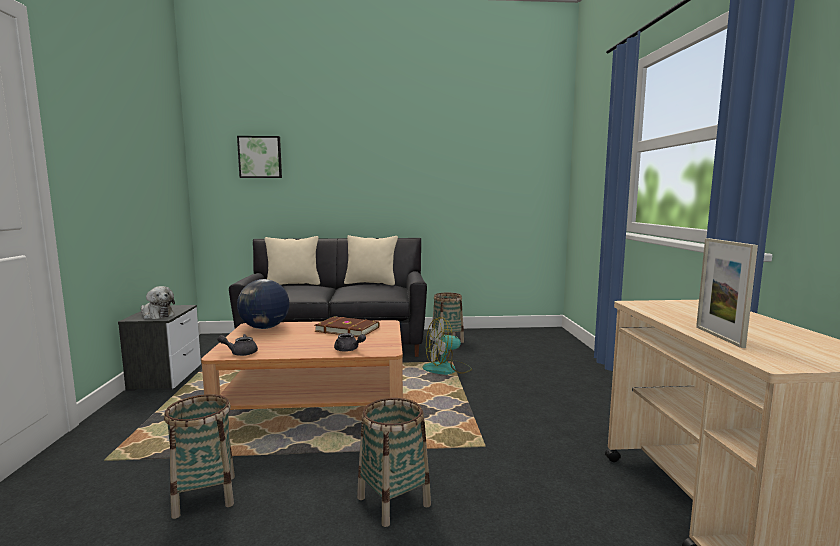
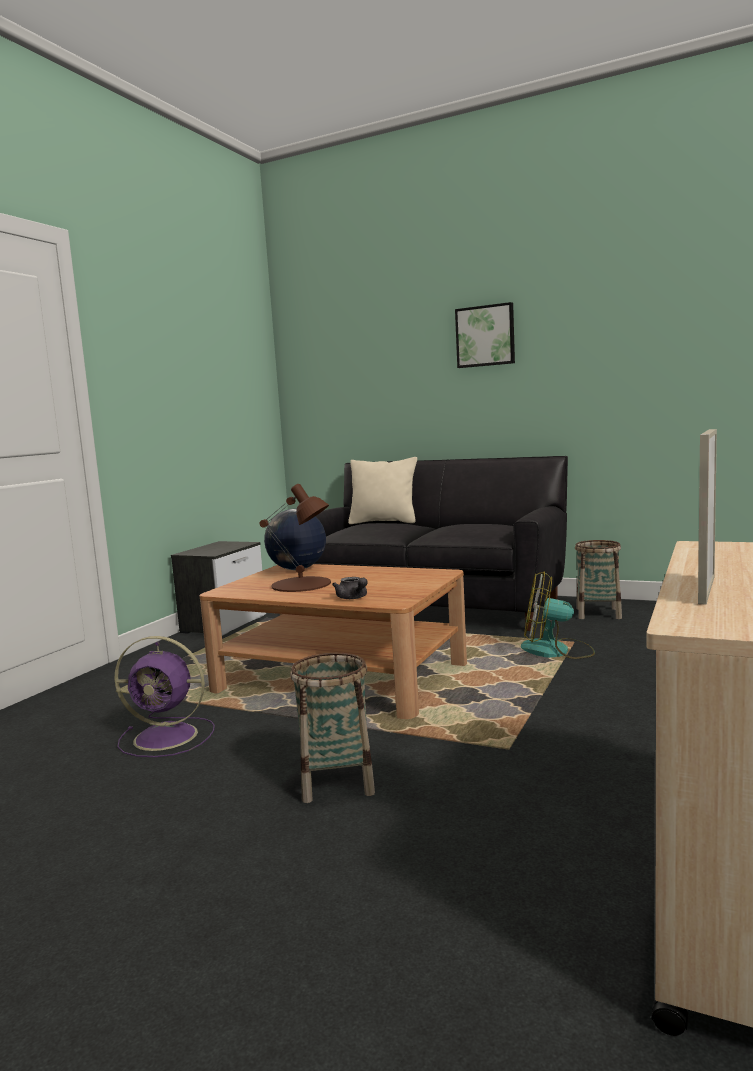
camera: 30 degrees right, 0 degrees up
plush toy [141,286,175,319] -> none
basket [164,394,235,519] -> purple fan [114,636,215,757]
grey teapot [217,334,258,356] -> none
picture [237,136,282,178] -> picture moved to [455,302,515,368]
brown book [315,316,379,337] -> none
beige pillow [344,235,398,286] -> none
none -> brown table lamp [260,484,331,592]

